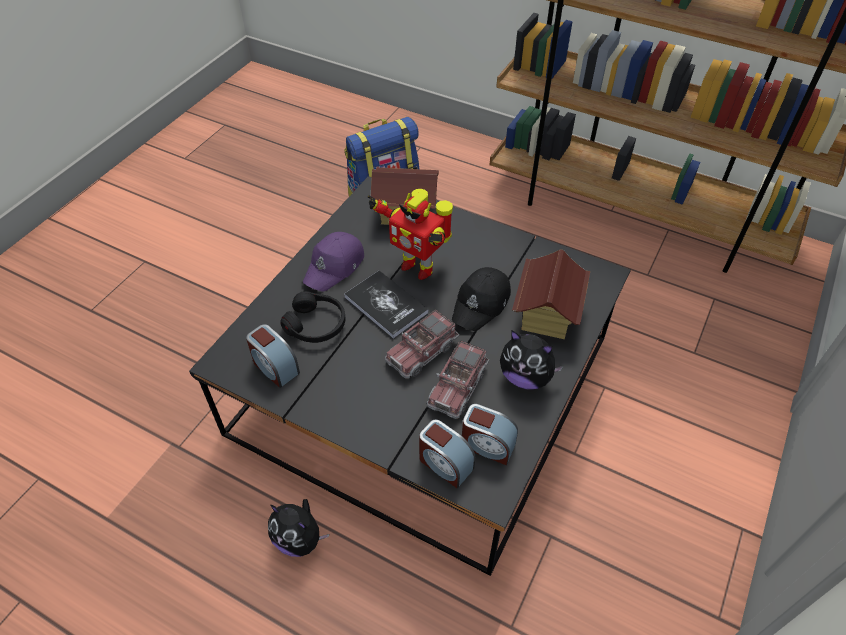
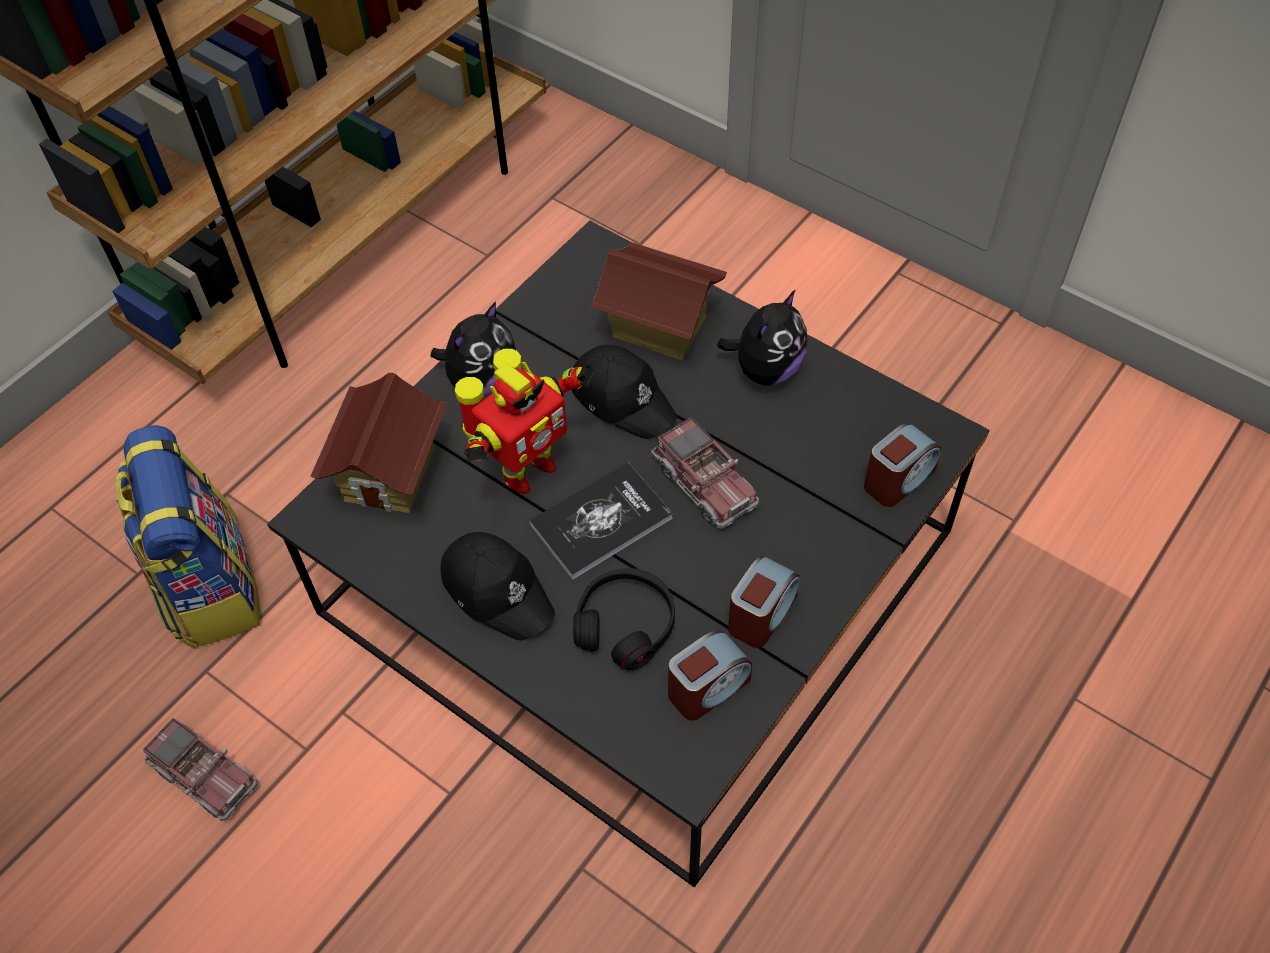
camera: 80 degrees left, 5 degrees up
plush toy [268,499,329,557] -> plush toy moved to [431,301,516,396]
purple cap [303,232,364,291] -> black cap [440,532,555,641]
toy truck [427,340,489,419] -> toy truck moved to [143,718,258,821]
alarm clock [462,404,518,465] -> alarm clock moved to [728,556,800,648]

